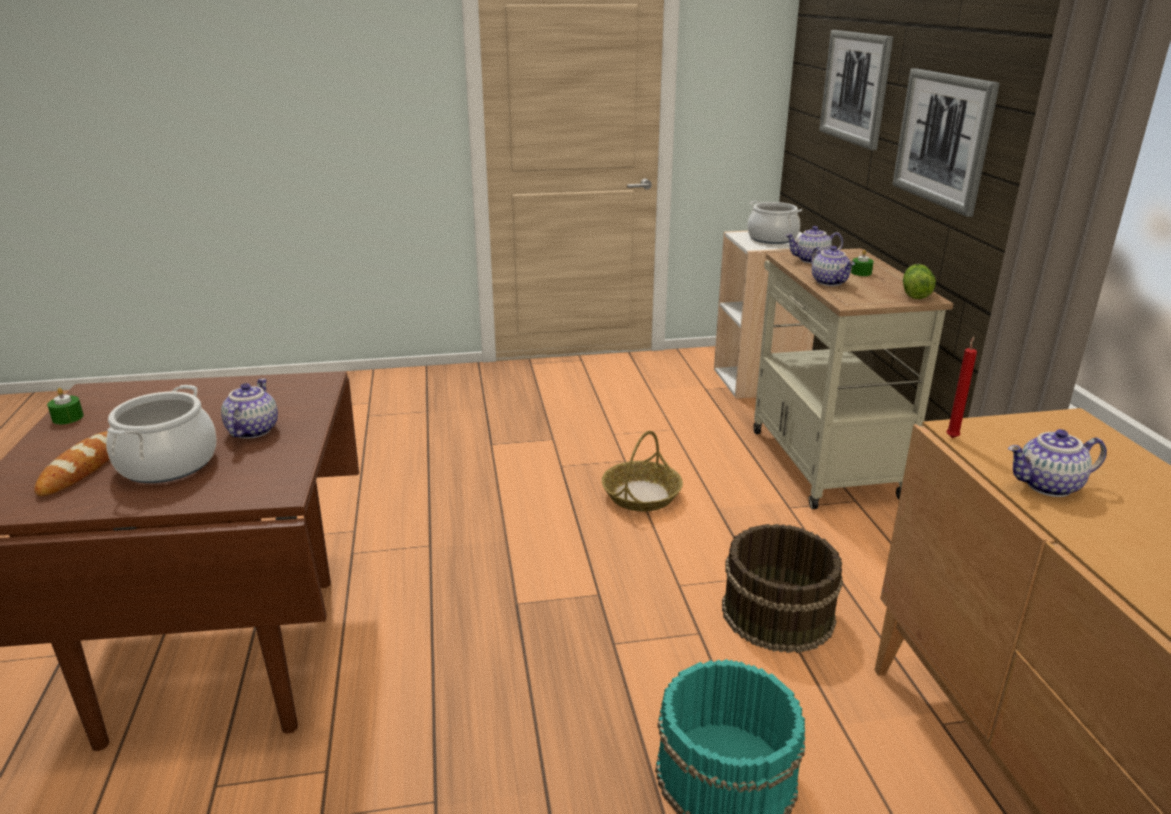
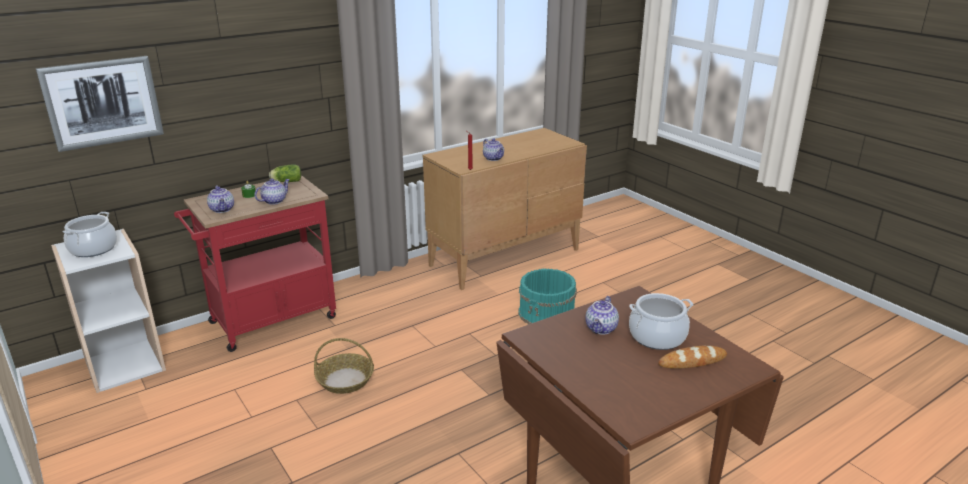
camera: 115 degrees left, 0 degrees up
green candle [47,388,84,424] -> none
teapot [221,379,278,439] -> teapot turned 45 degrees counterclockwise [585,296,619,335]
brown bucket [722,524,843,653] -> none
beige cart [753,248,954,509] -> red cart [174,175,336,352]
picture [892,68,1000,217] -> none

